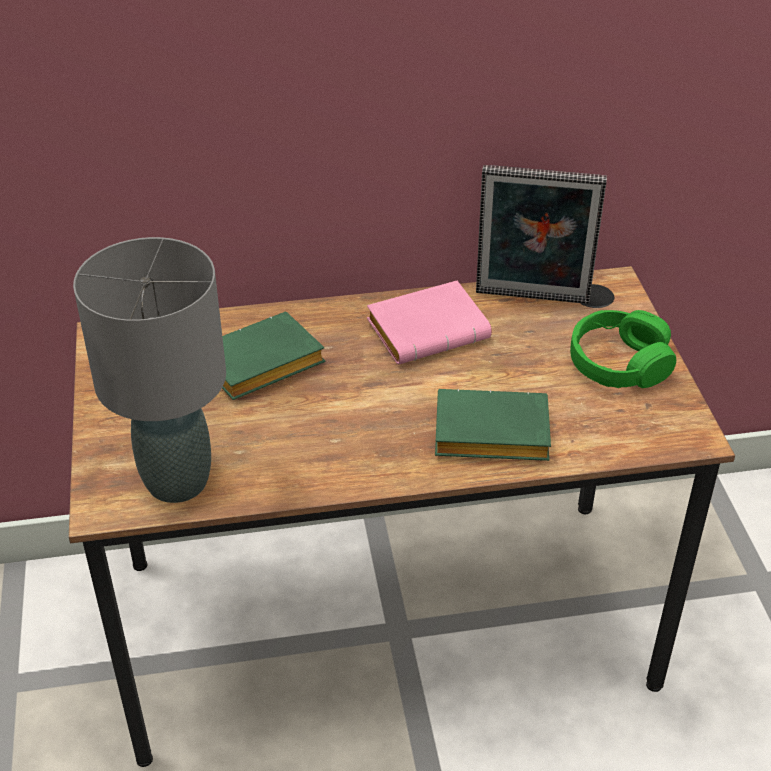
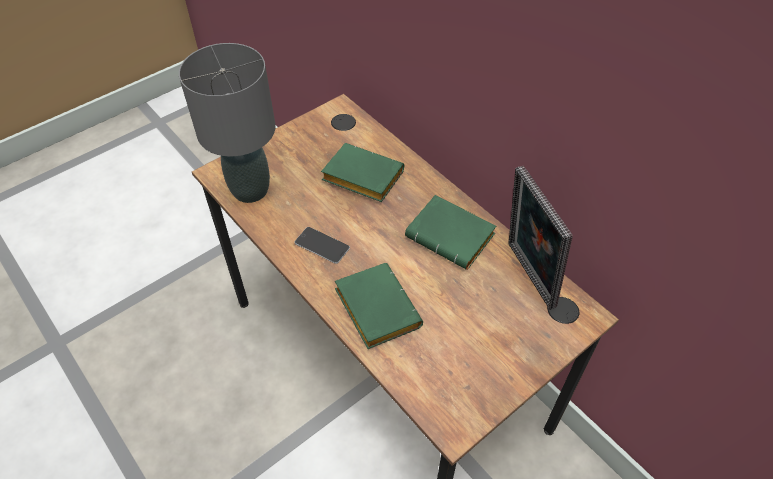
camera: 60 degrees right, 10 degrees up
pink book [367,281,492,365] -> green book [405,195,496,270]
green headphones [570,310,676,388] -> none
none -> phone [294,227,350,264]

